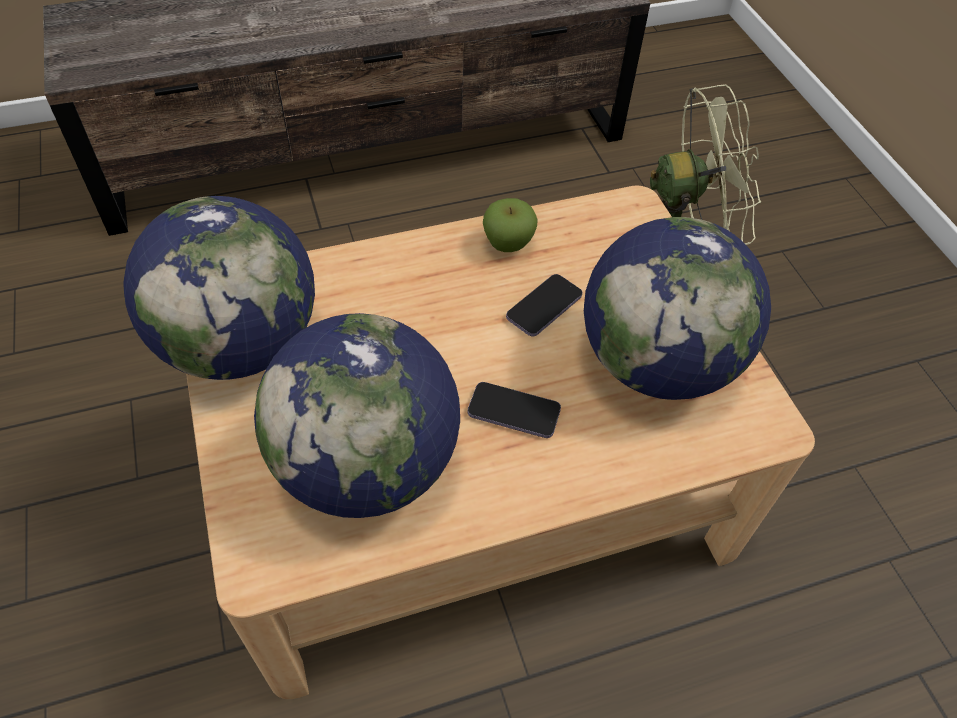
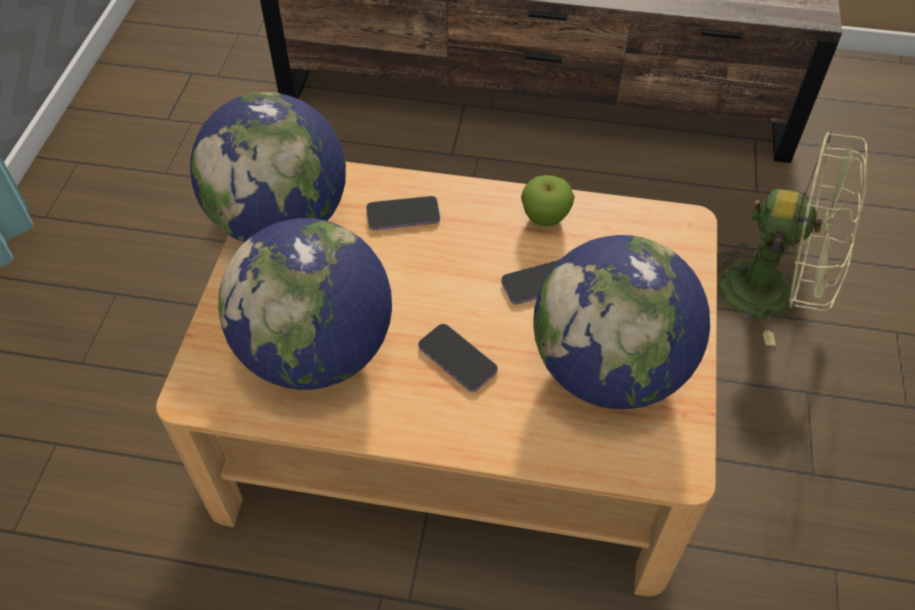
camera: 30 degrees right, 0 degrees up
none -> phone [366,196,440,230]

